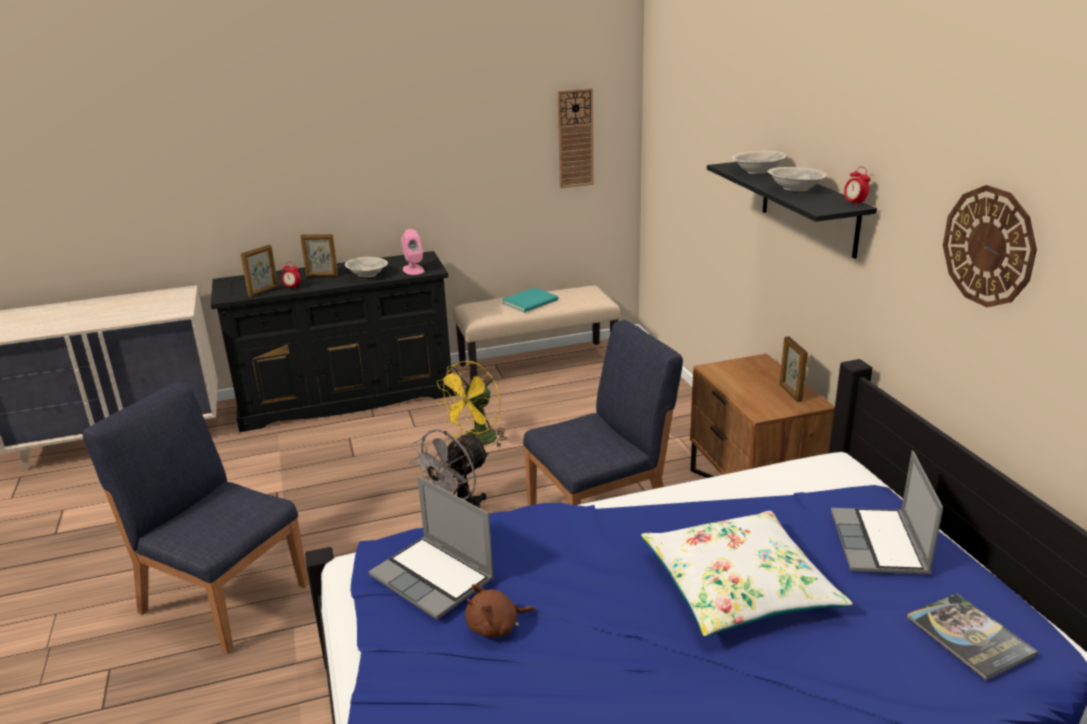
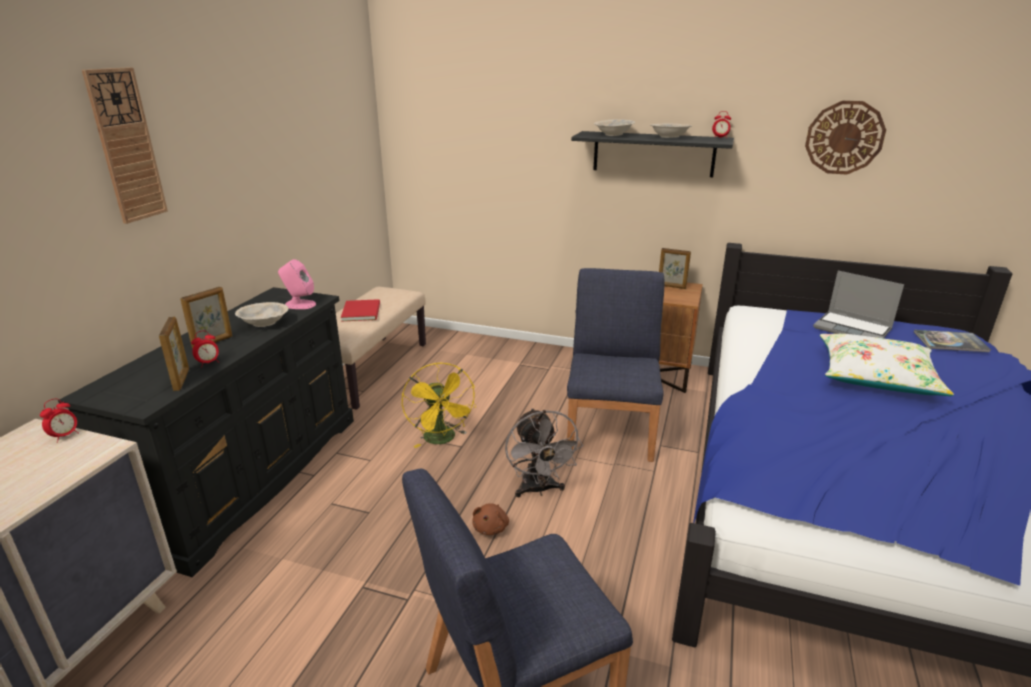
camera: 55 degrees left, 0 degrees up
laptop [368,476,494,620] -> none
brown plush toy [465,584,536,638] -> brown plush toy moved to [472,503,509,535]
turquoise book [502,287,558,312] -> red book [341,299,380,322]
wall clock [558,88,594,188] -> wall clock moved to [82,67,168,224]
none -> alarm clock [40,399,79,443]

